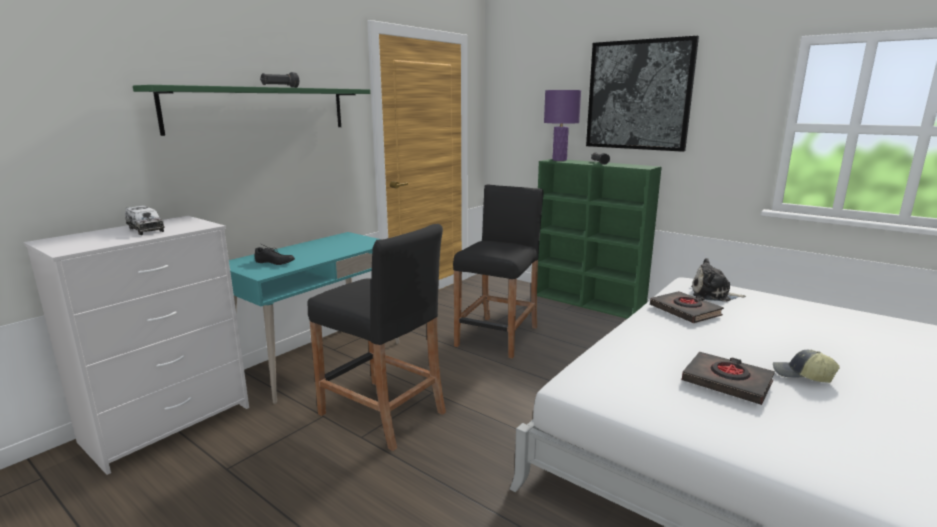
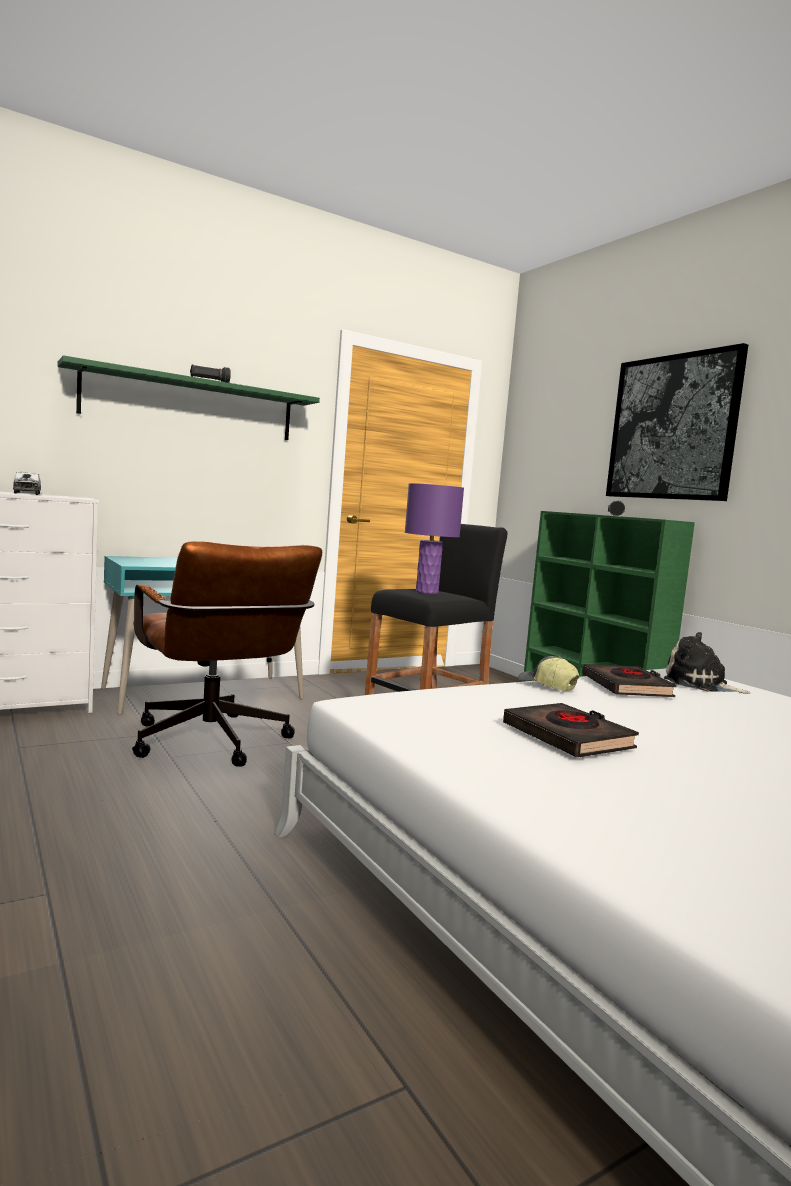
camera: 20 degrees right, 10 degrees down
black shoe [255,244,295,265] -> none
black stool [307,224,446,451] -> brown office chair [132,541,322,767]
purple table lamp [544,90,581,161] -> purple table lamp moved to [405,483,464,594]
cap [773,350,840,383] -> cap moved to [518,656,579,691]

